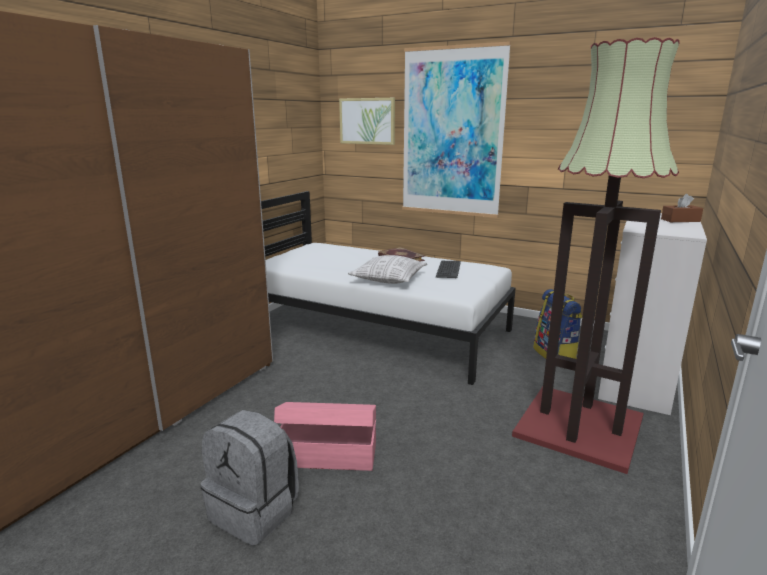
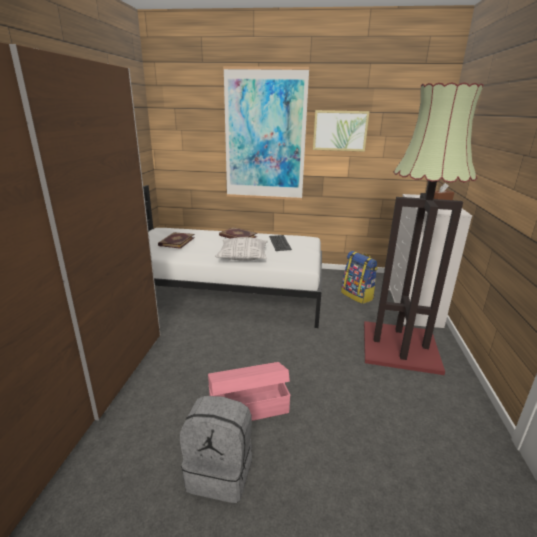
camera: 20 degrees left, 5 degrees up
picture [339,98,395,145] -> picture moved to [313,110,370,152]
none -> book [158,232,194,249]

